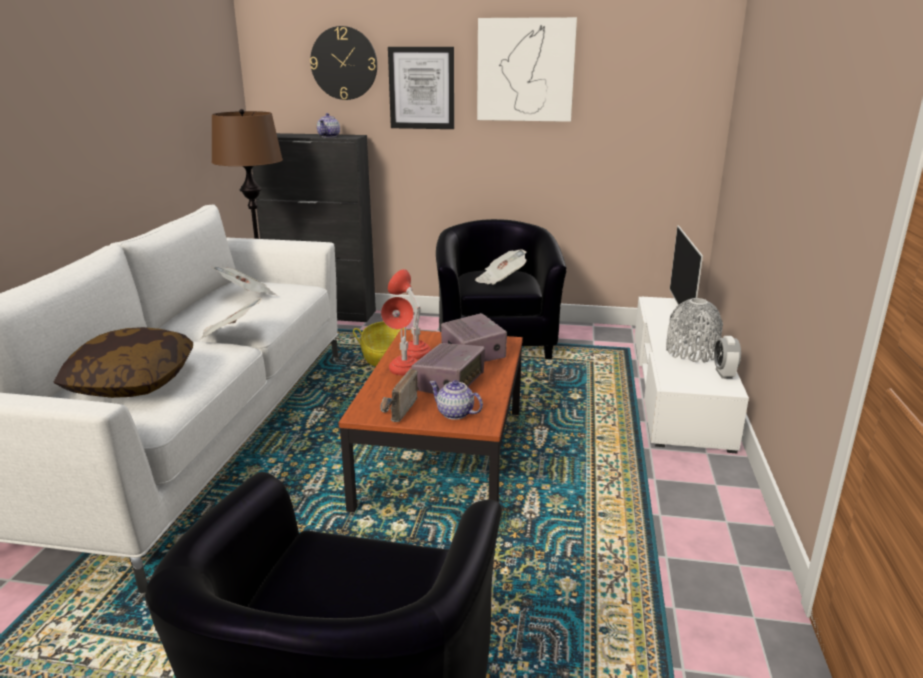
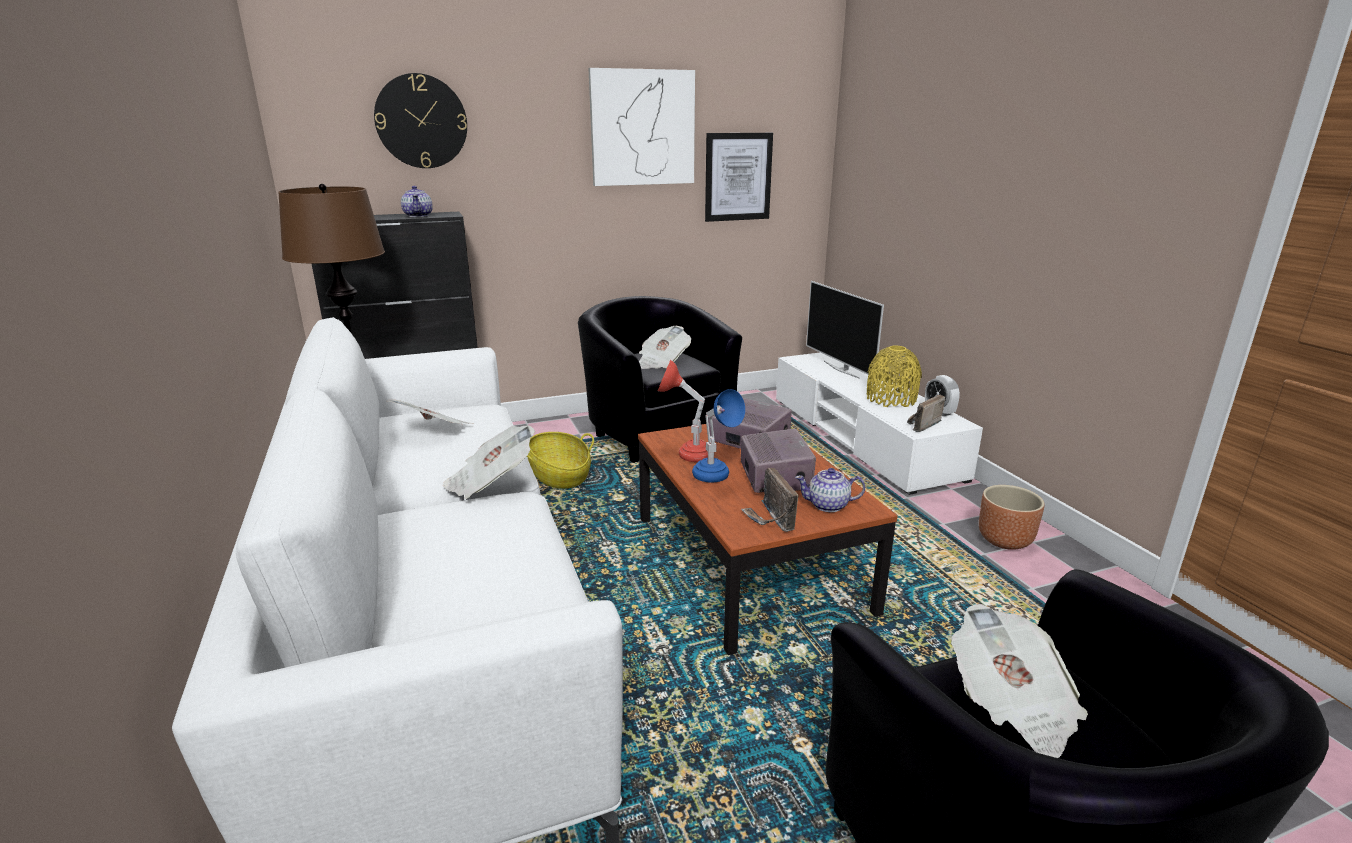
camera: 30 degrees left, 0 degrees up
pillow [53,327,193,398] -> none
red table lamp [381,297,417,376] -> blue table lamp [692,389,745,482]
picture [388,47,454,129] -> picture moved to [705,133,773,222]
grey vase [666,298,723,362] -> yellow vase [867,346,922,407]
none -> radio [907,394,945,432]
none -> newspaper [951,604,1088,758]
none -> brown planter [979,485,1044,550]

